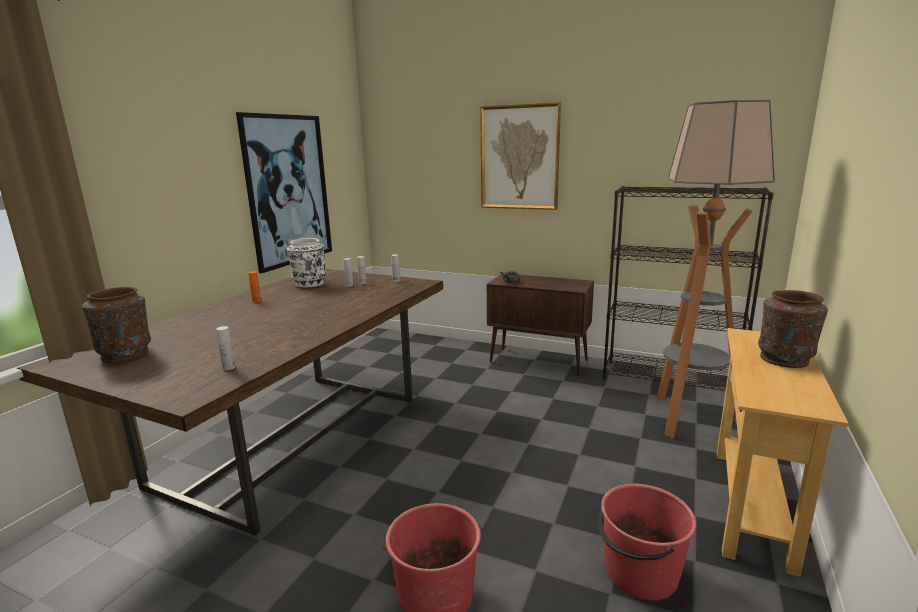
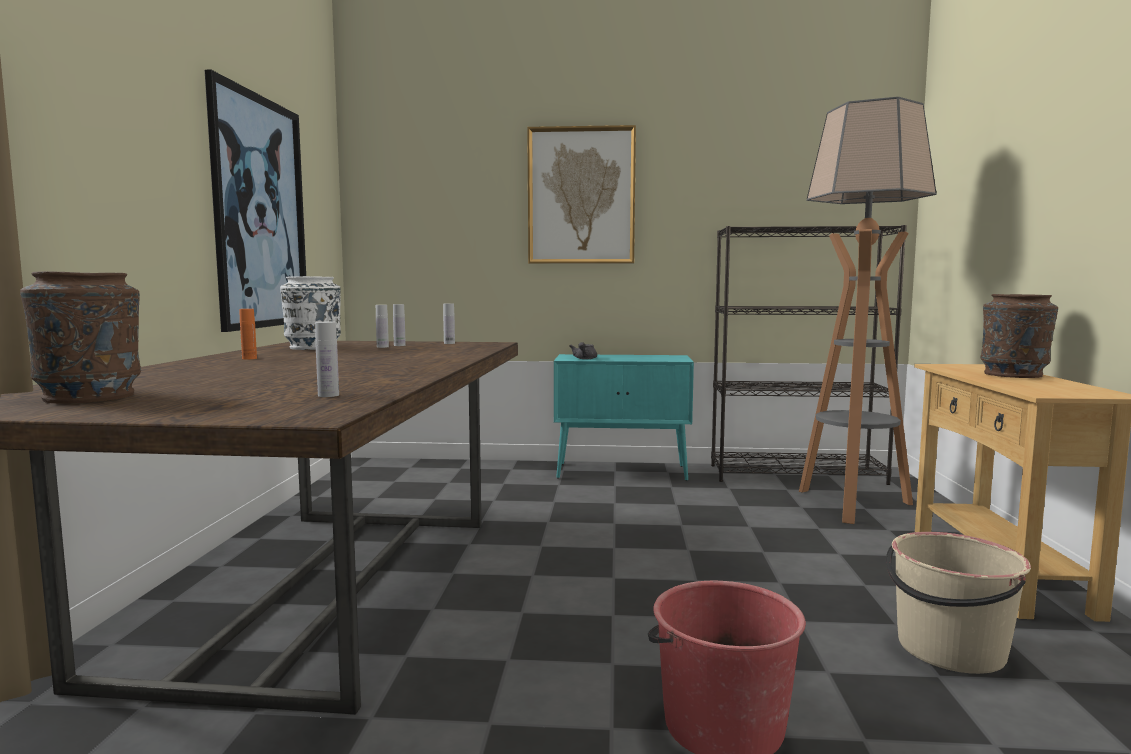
camera: 20 degrees left, 10 degrees down
brown cabinet [487,274,594,376] -> turquoise cabinet [554,354,694,481]
red bucket [598,484,697,601] -> beige bucket [886,532,1031,674]

